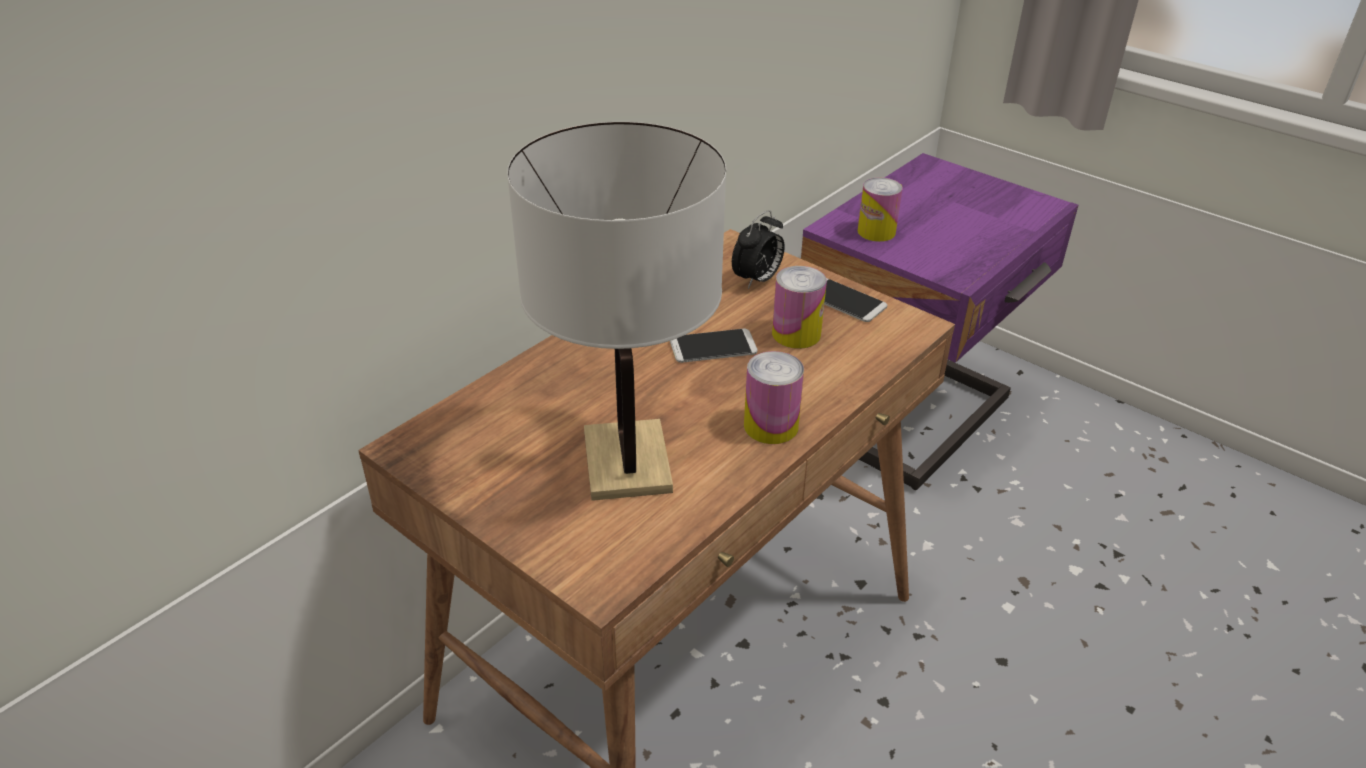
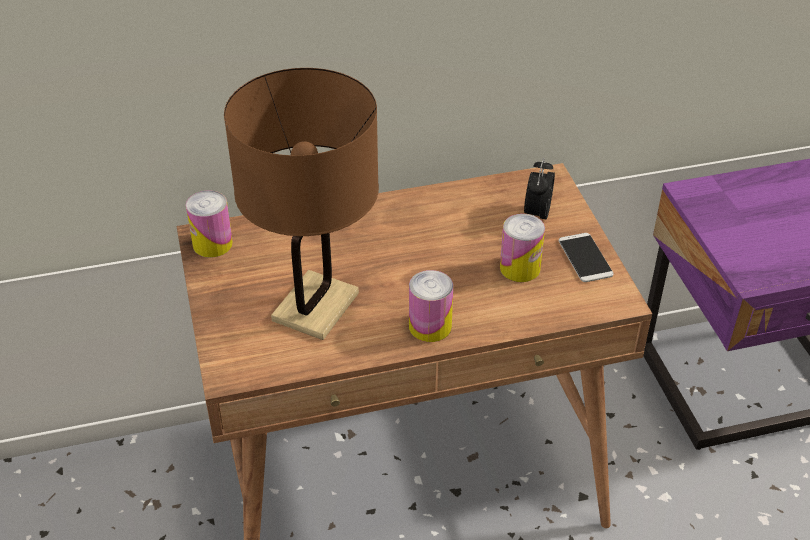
camera: 35 degrees right, 5 degrees up
white table lamp [507,122,726,501] -> brown table lamp [224,68,379,340]
phone [670,329,758,363] -> none
alarm clock [732,210,785,289] -> alarm clock turned 120 degrees clockwise [524,158,555,220]
can [858,177,902,242] -> can moved to [186,191,233,257]

